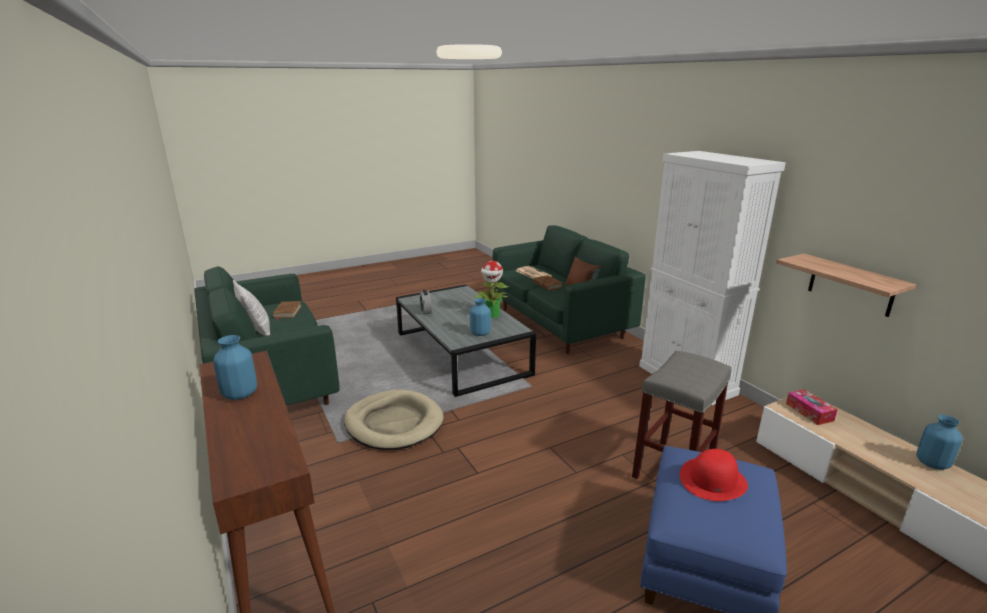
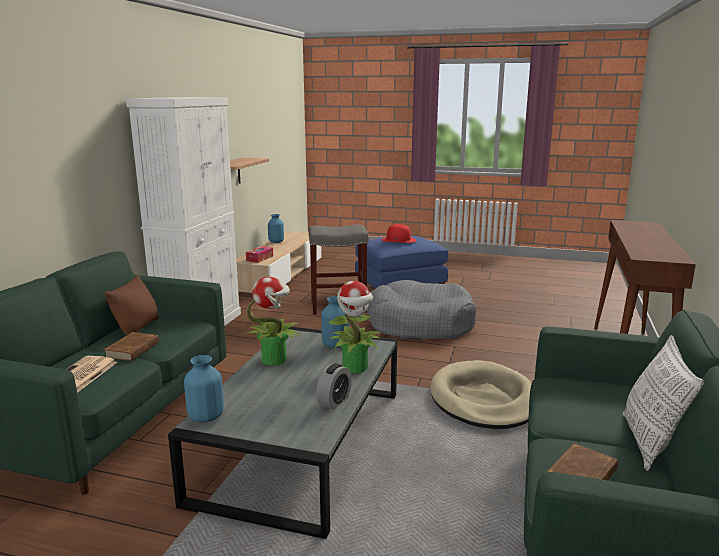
camera: 135 degrees left, 5 degrees down
blue vase [213,335,257,400] -> blue vase moved to [184,355,224,423]
none -> potted plant [327,281,382,373]
none -> grey dog bed [367,280,476,339]

